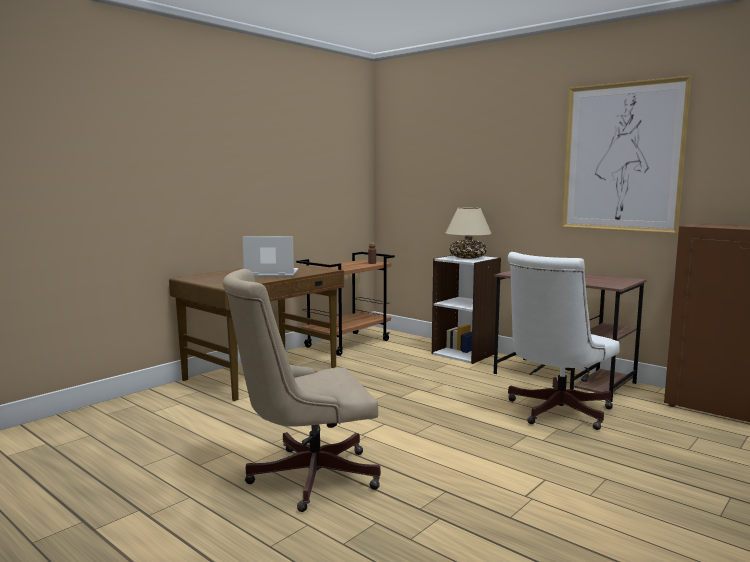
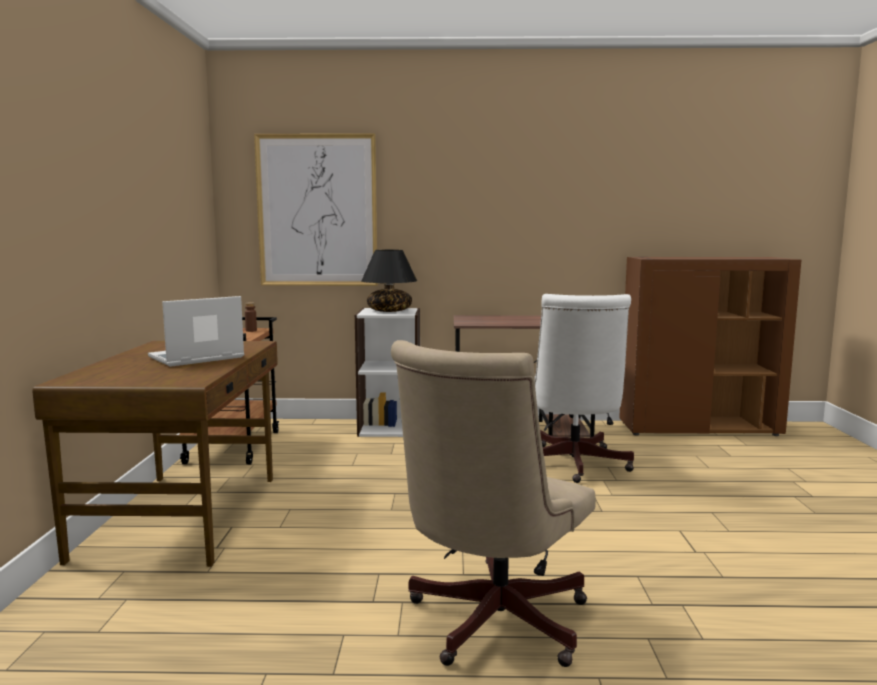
camera: 40 degrees left, 0 degrees up
beige table lamp [446,208,492,259] -> black table lamp [361,250,417,312]
picture [562,76,692,234] -> picture moved to [254,133,378,286]

